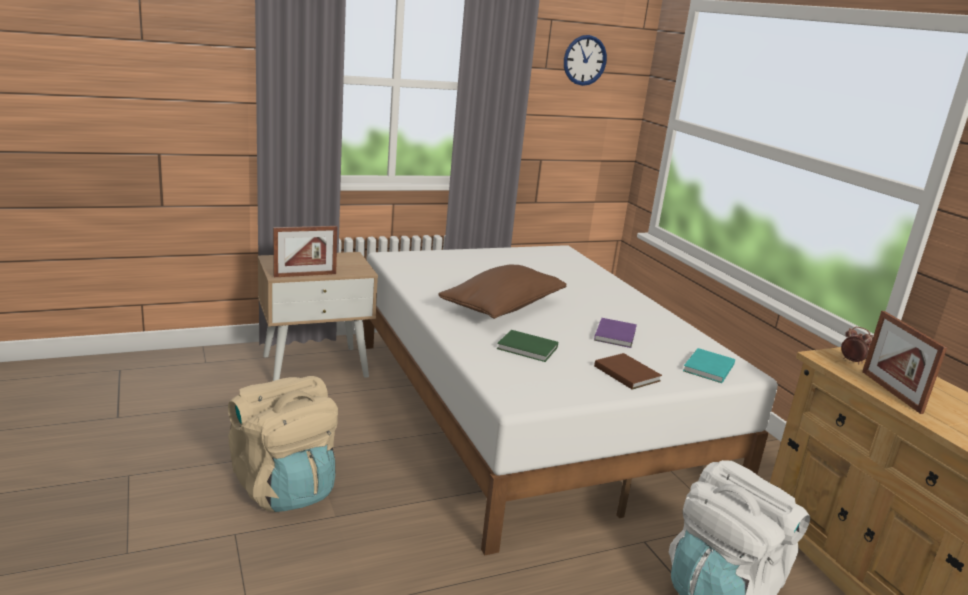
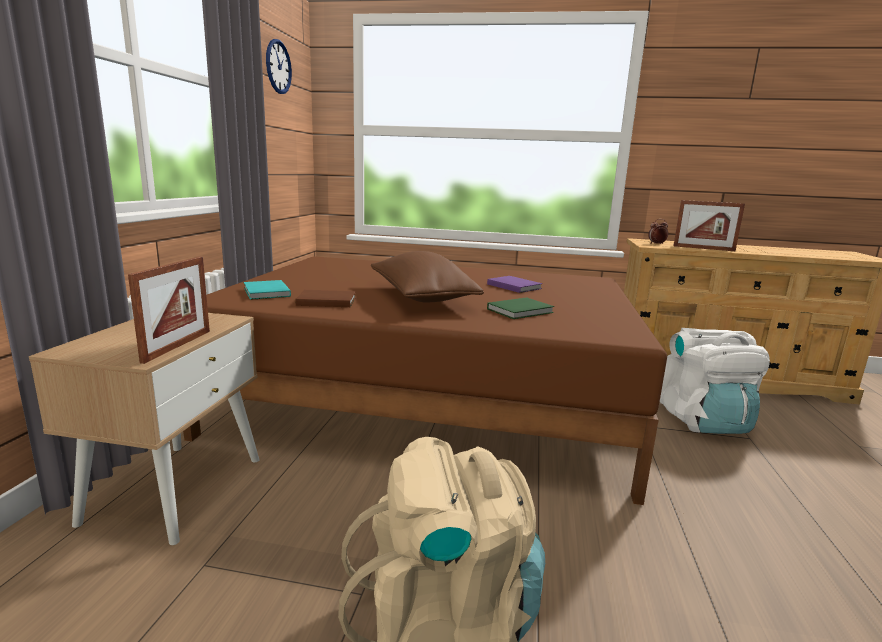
camera: 55 degrees left, 5 degrees down
white bed [363,245,778,555] -> brown bed [183,256,667,505]
brown book [594,353,662,390] -> brown book moved to [295,290,356,307]
turquoise book [683,348,735,383] -> turquoise book moved to [244,280,291,300]

